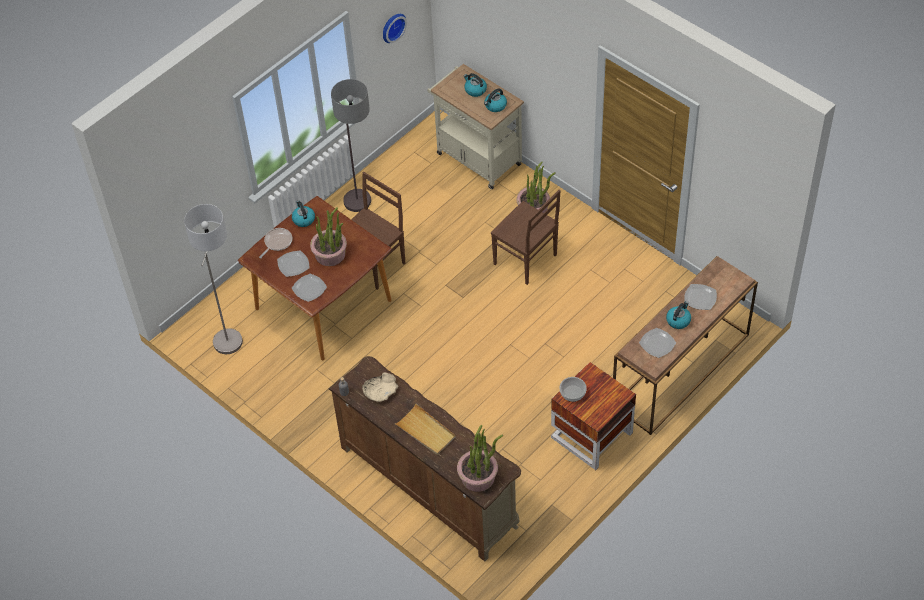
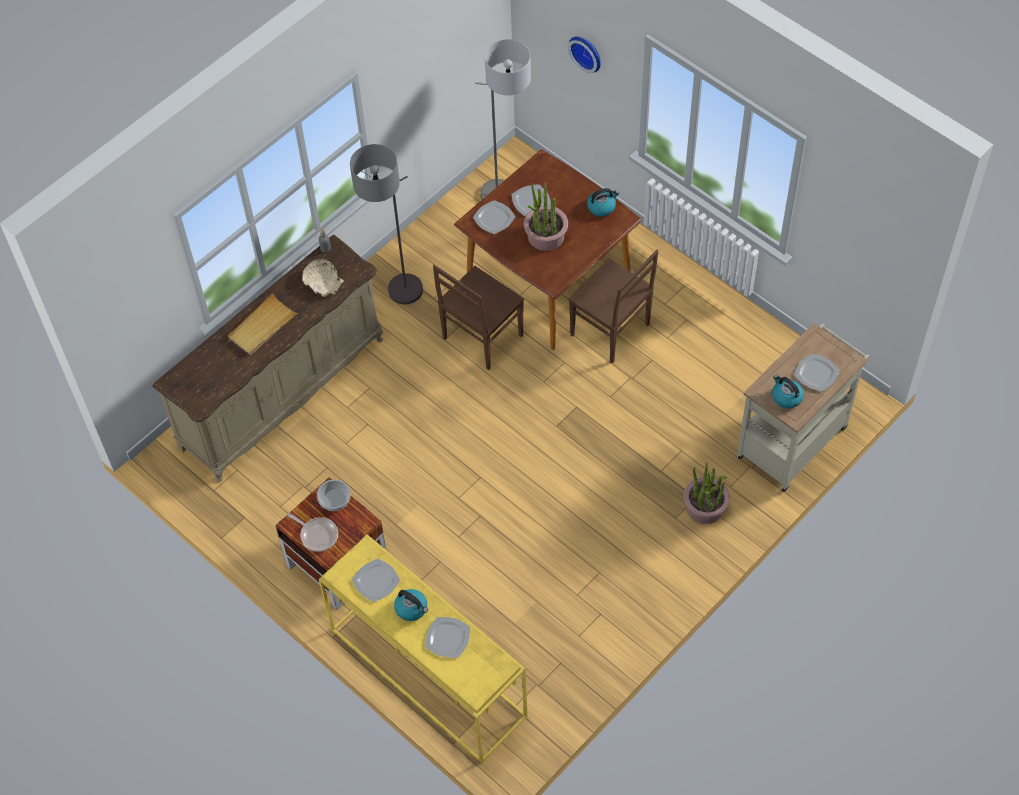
camera: 90 degrees right, 5 degrees up
frying pan [259,228,292,258] -> frying pan moved to [287,513,338,552]
grey floor lamp [331,79,371,212] -> grey floor lamp moved to [350,144,423,304]
wall clock [383,14,407,43] -> wall clock moved to [568,37,601,73]
potted plant [457,425,503,492] -> none
kettle [464,73,487,97] -> plate [794,353,839,392]
brown chair [491,189,561,285] -> brown chair moved to [433,265,524,370]
brown console table [613,256,758,435] -> yellow console table [319,534,528,764]

